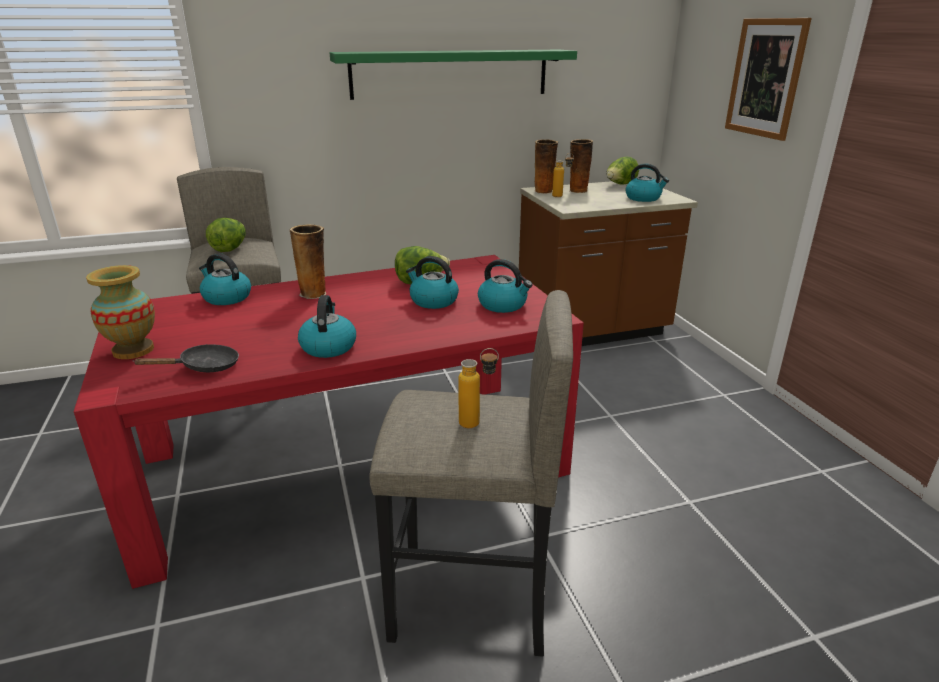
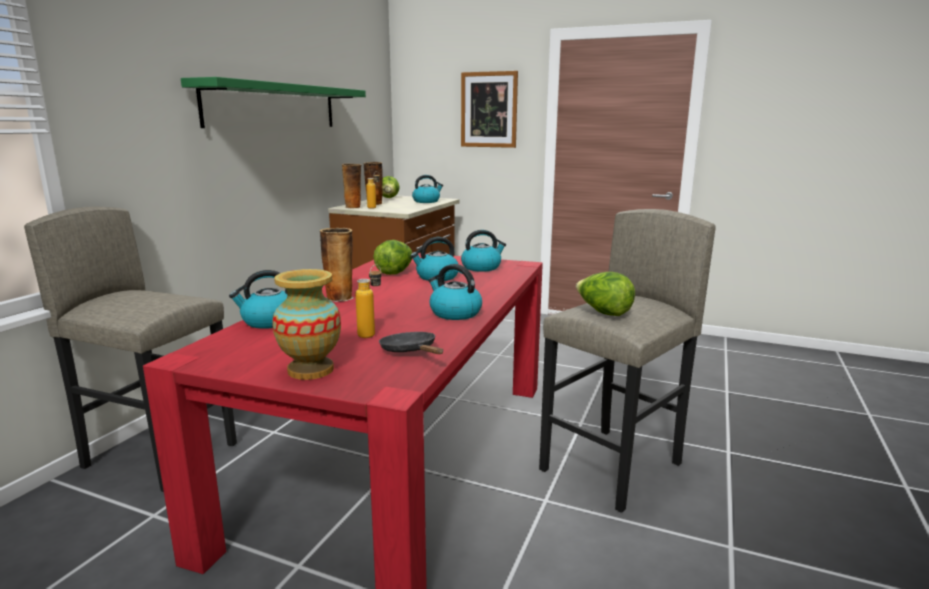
camera: 50 degrees left, 10 degrees down
black frying pan [132,344,239,372] -> black frying pan turned 45 degrees counterclockwise [379,332,443,354]
lettuce [206,218,246,252] -> lettuce moved to [576,272,635,316]
bottle [458,348,499,428] -> bottle moved to [355,264,382,338]

